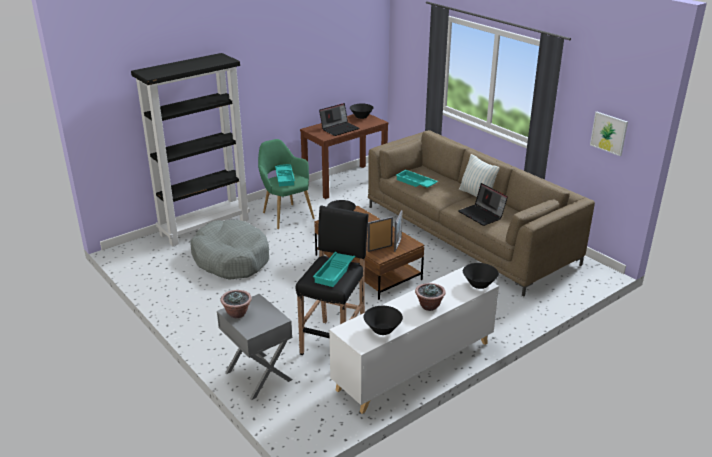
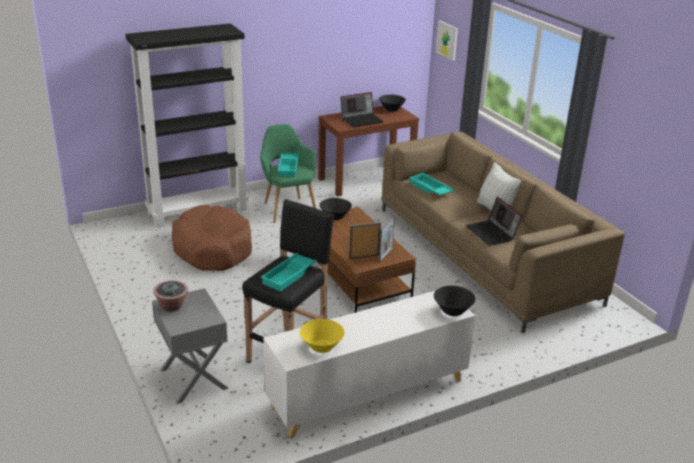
camera: 10 degrees right, 0 degrees up
grey dog bed [190,219,269,280] -> brown dog bed [172,205,252,271]
black bowl [364,306,403,335] -> yellow bowl [300,319,345,353]
potted plant [415,283,446,311] -> none
picture [590,112,628,156] -> picture moved to [436,21,458,61]

